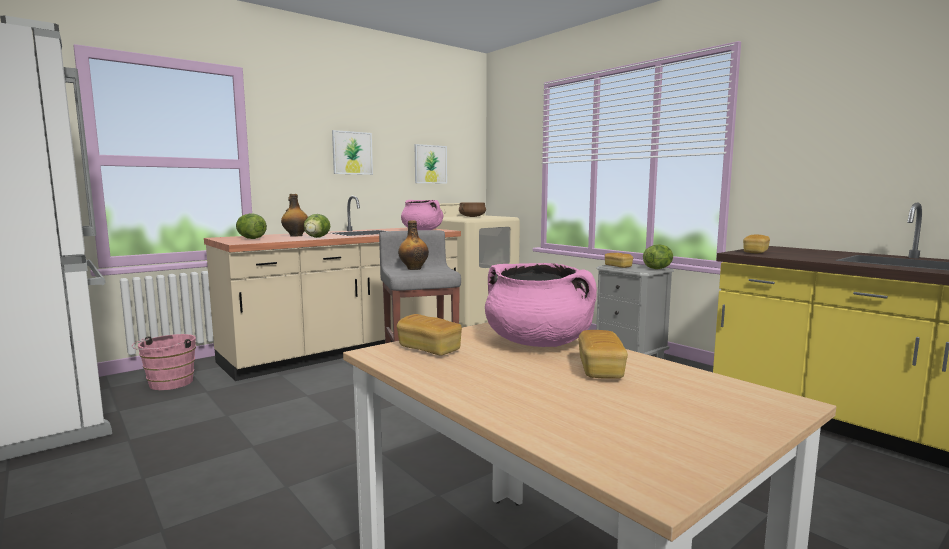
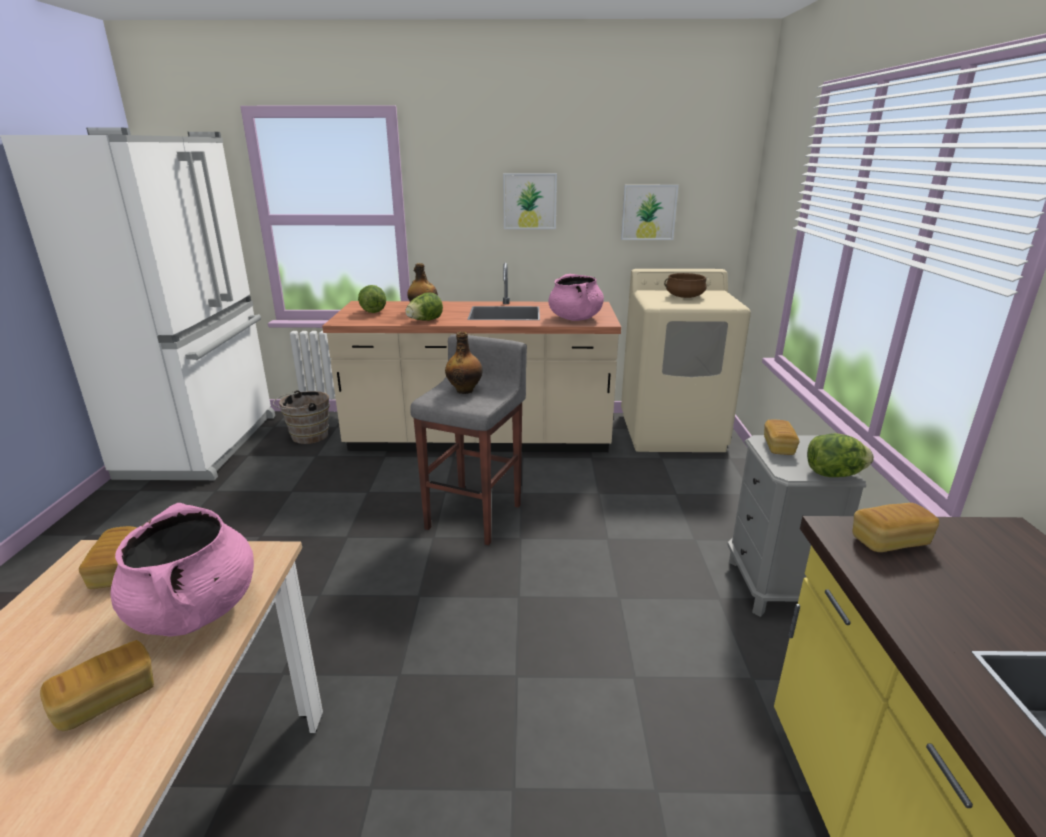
camera: 40 degrees right, 15 degrees up
pink bucket [132,334,196,390] -> brown bucket [273,390,330,444]

